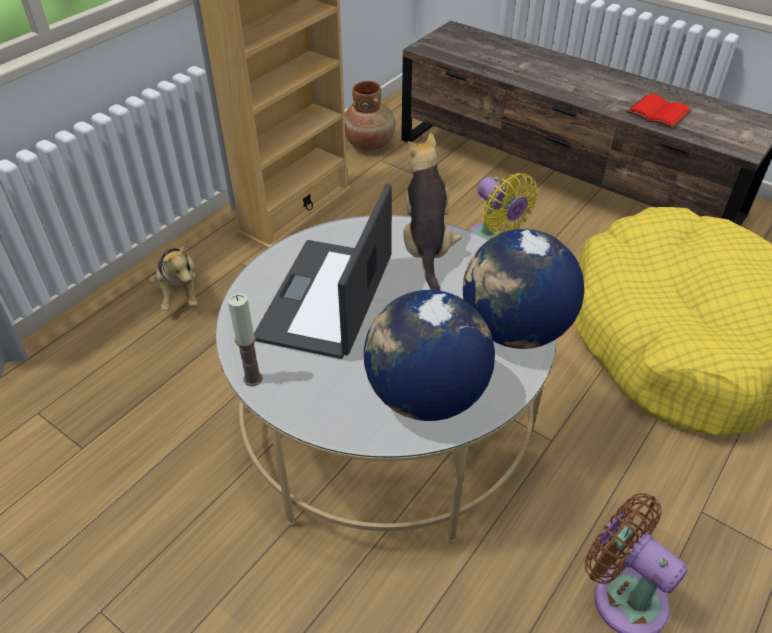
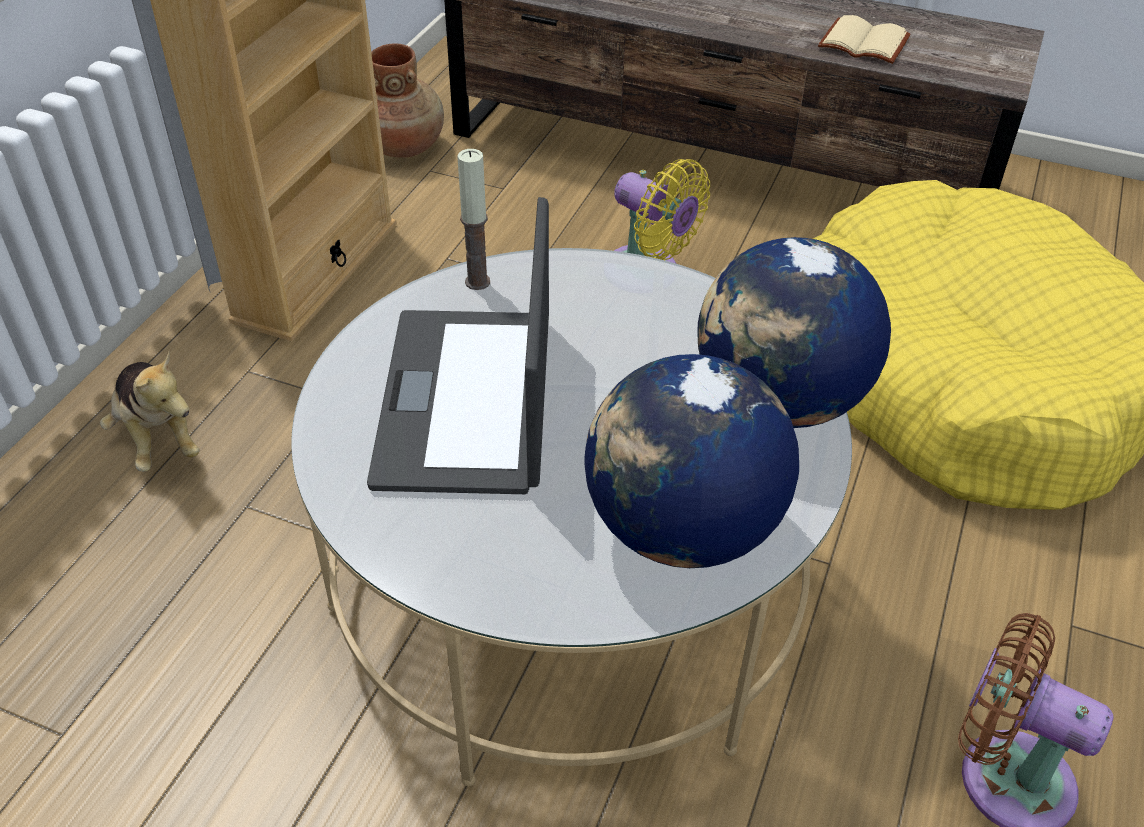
camera: 15 degrees left, 0 degrees up
candle [228,293,263,386] -> candle moved to [457,149,490,290]
plush toy [403,133,462,291] -> none
red book [626,94,692,129] -> beige book [818,15,911,64]

